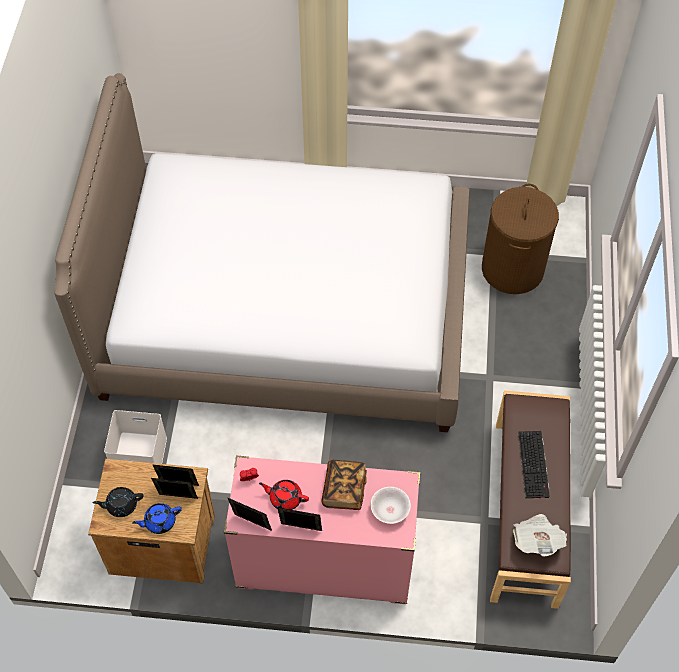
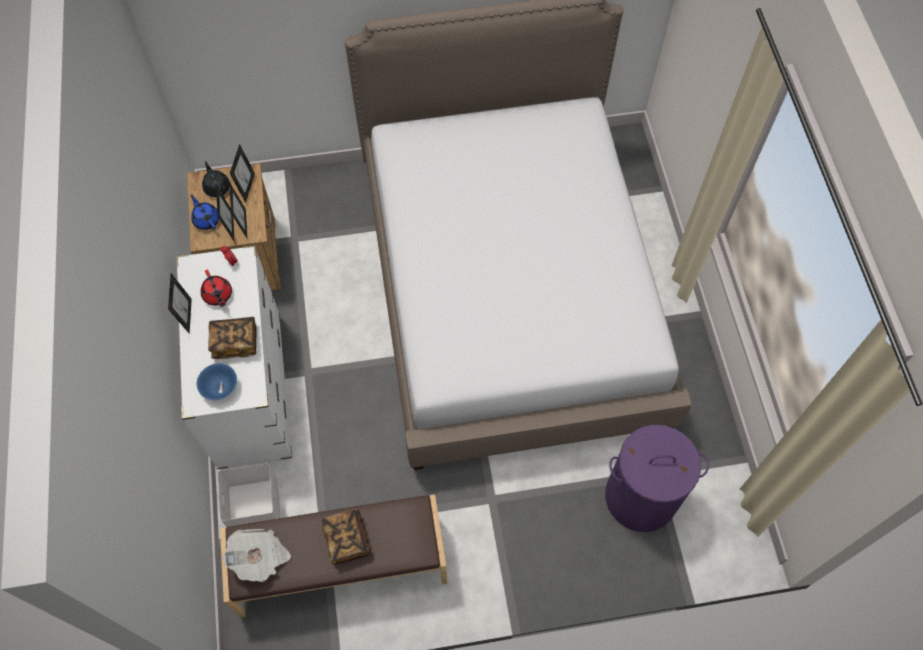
camera: 75 degrees right, 5 degrees up
white storage box [104,410,167,464] -> white storage box moved to [218,463,281,527]
pink dresser [224,455,420,604] -> white dresser [176,245,292,470]
picture frame [227,497,272,531] -> picture frame moved to [230,144,255,203]
red teapot [259,480,309,510] -> red teapot turned 150 degrees clockwise [201,270,232,306]
white bowl [371,487,411,524] -> blue bowl [197,363,237,400]
brown laundry basket [482,184,559,294] -> purple laundry basket [605,425,709,532]
keyboard [518,431,550,498] -> book [322,509,371,565]

